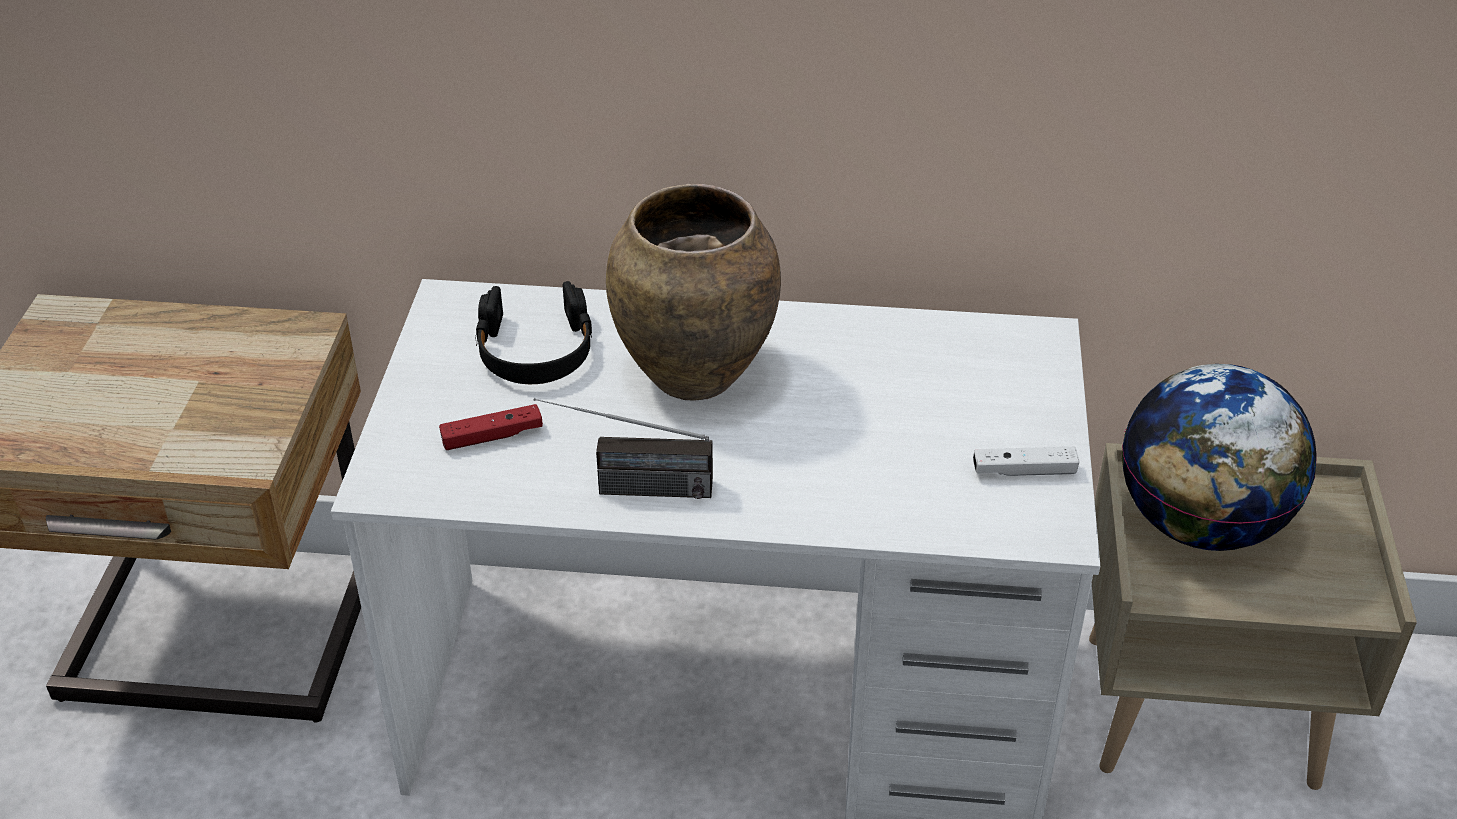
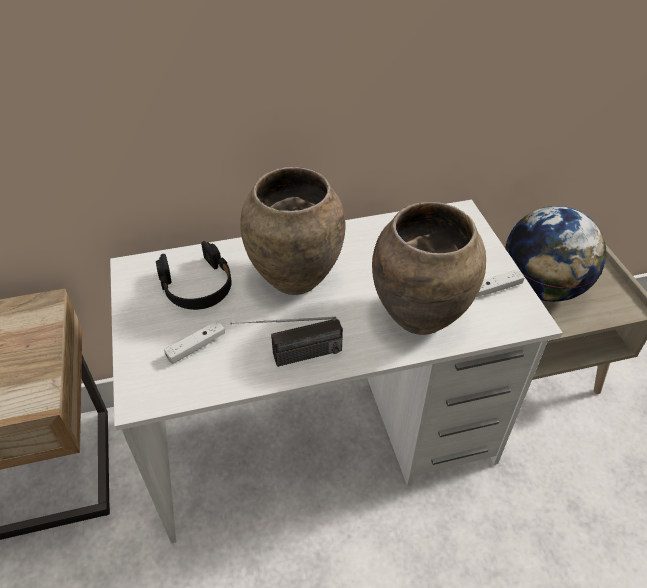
camera: 20 degrees left, 5 degrees up
red game controller [439,404,543,450] -> white game controller [164,321,225,364]
none -> brown vase [372,202,486,335]

